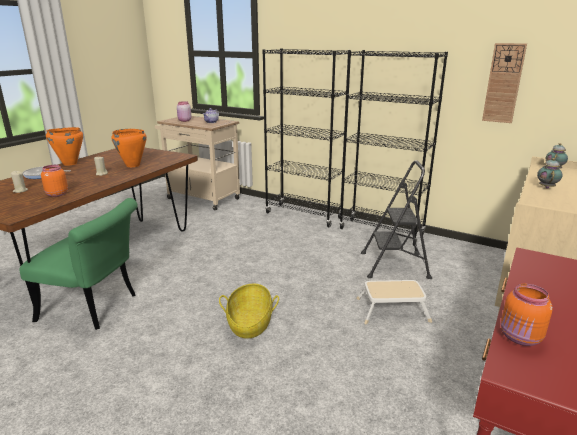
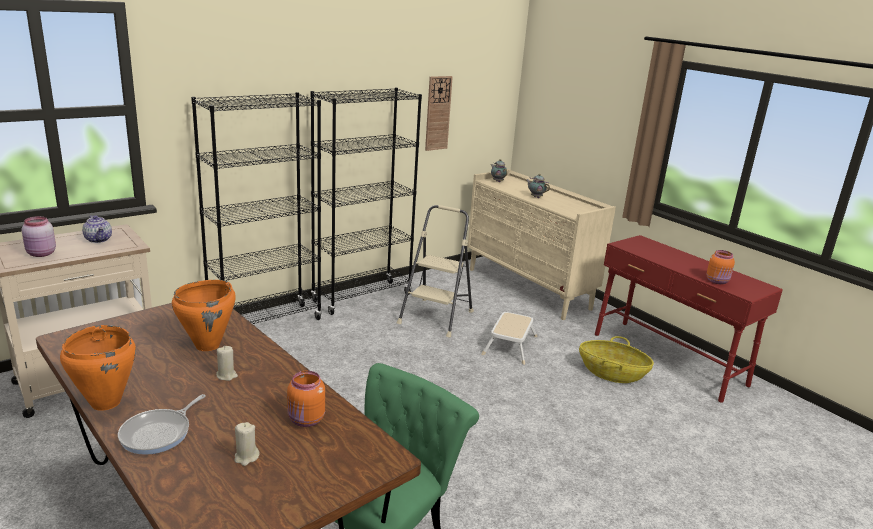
camera: 70 degrees left, 0 degrees up
basket [219,284,279,339] -> basket moved to [579,336,654,383]
black step ladder [361,160,432,279] -> beige step ladder [396,205,474,337]

